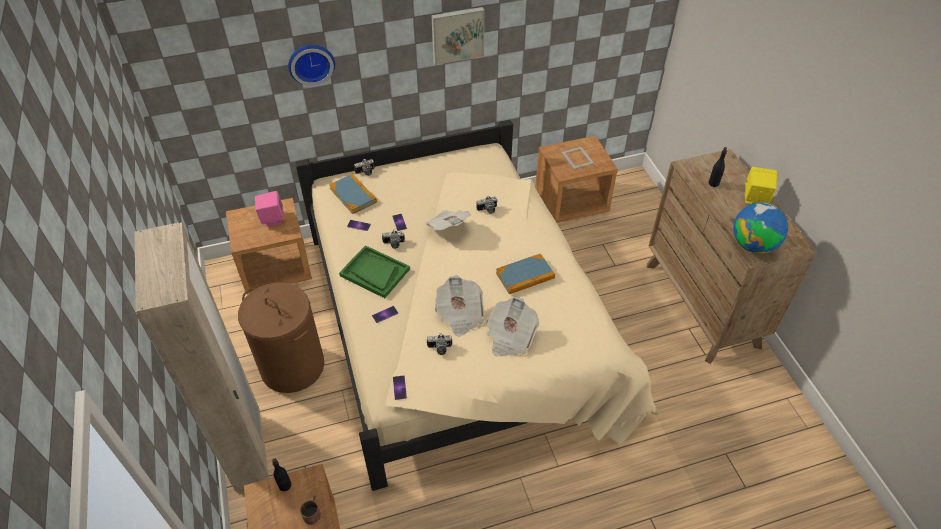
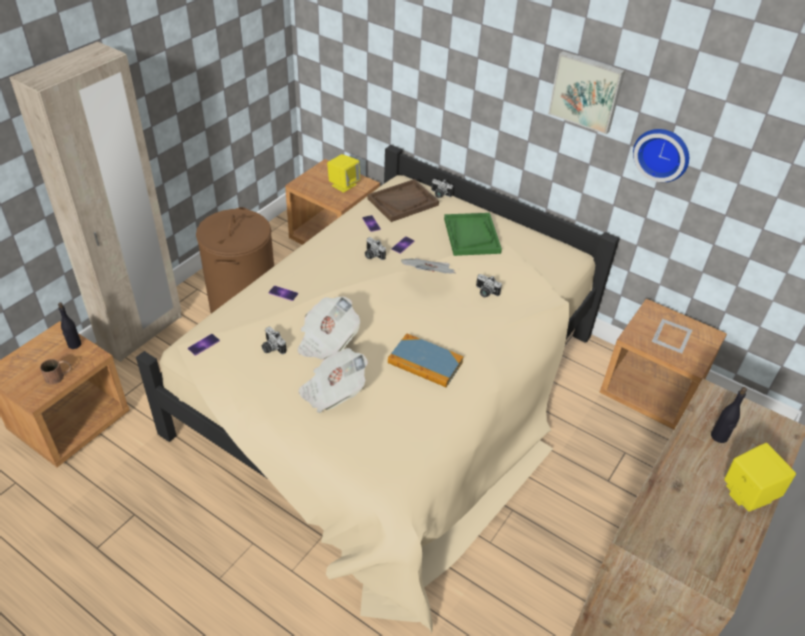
camera: 50 degrees right, 5 degrees down
pink speaker [255,191,284,226] -> yellow speaker [327,154,360,193]
wall clock [288,45,335,86] -> wall clock moved to [633,129,689,182]
book [329,174,377,214] -> brown tray [368,179,439,222]
green tray [339,245,410,298] -> green tray moved to [444,213,502,256]
globe [733,202,788,254] -> none

